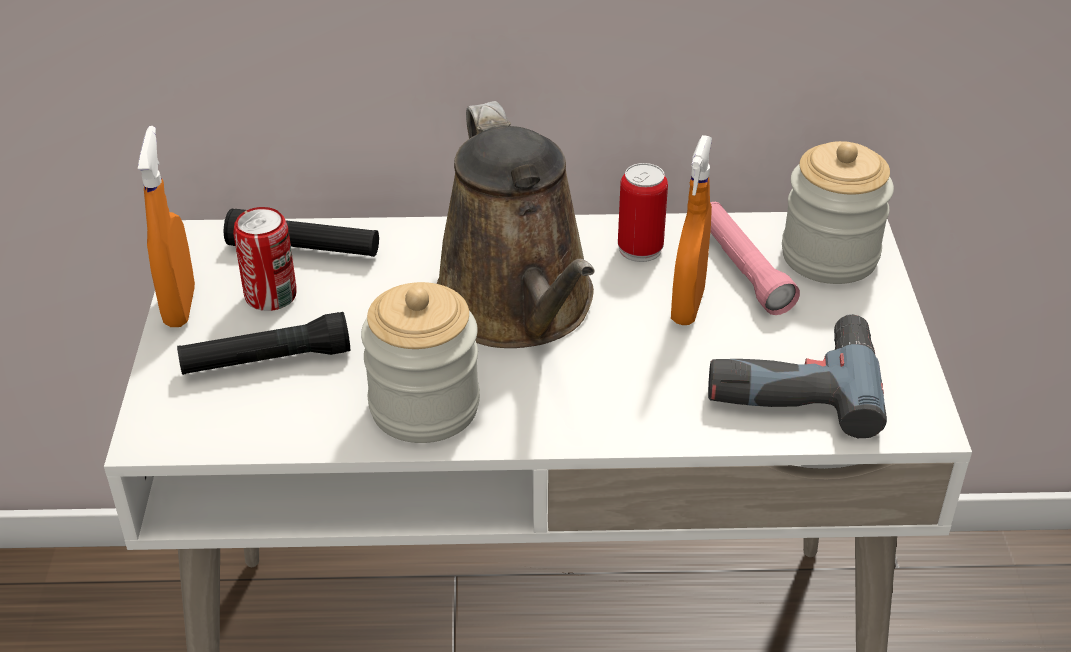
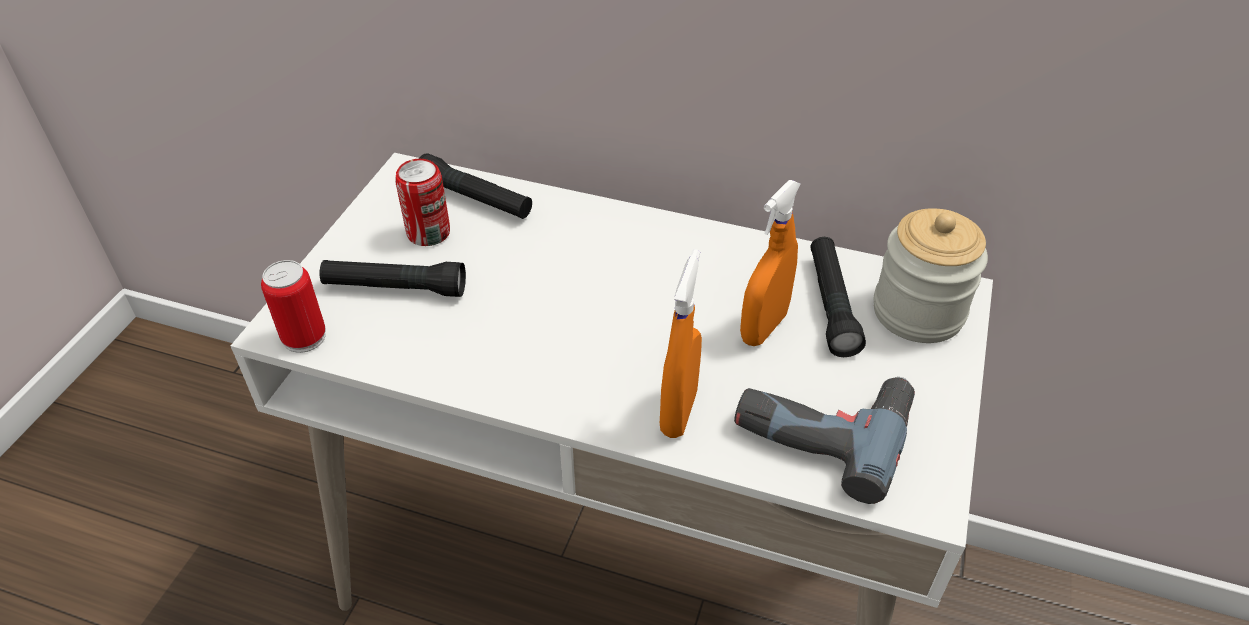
camera: 20 degrees right, 5 degrees up
orange spray bottle [138,126,195,327] -> orange spray bottle moved to [660,249,702,438]
jar [361,282,480,443] -> none
brown watering can [437,101,594,348] -> none
can [618,163,668,262] -> can moved to [261,260,326,353]
pink flashlight [710,202,800,315] -> black flashlight [810,237,866,357]

